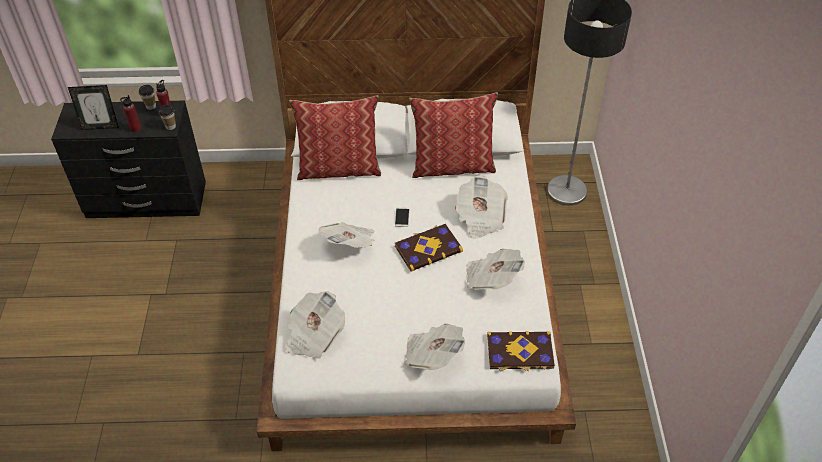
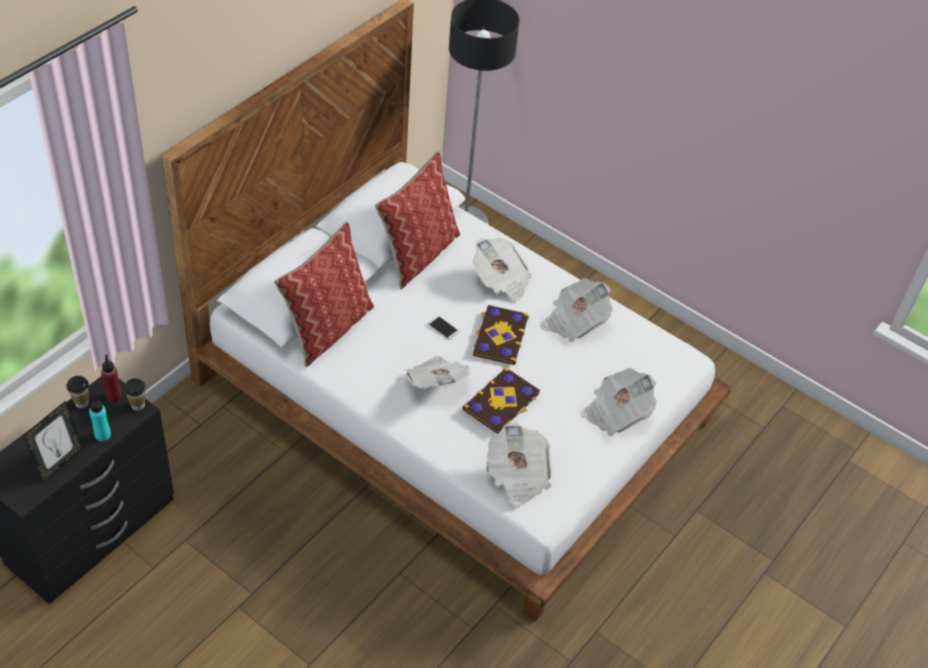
camera: 55 degrees left, 0 degrees up
red bottle [120,95,141,132] -> turquoise bottle [89,396,111,441]
book [487,331,555,372] -> book moved to [462,368,540,434]

